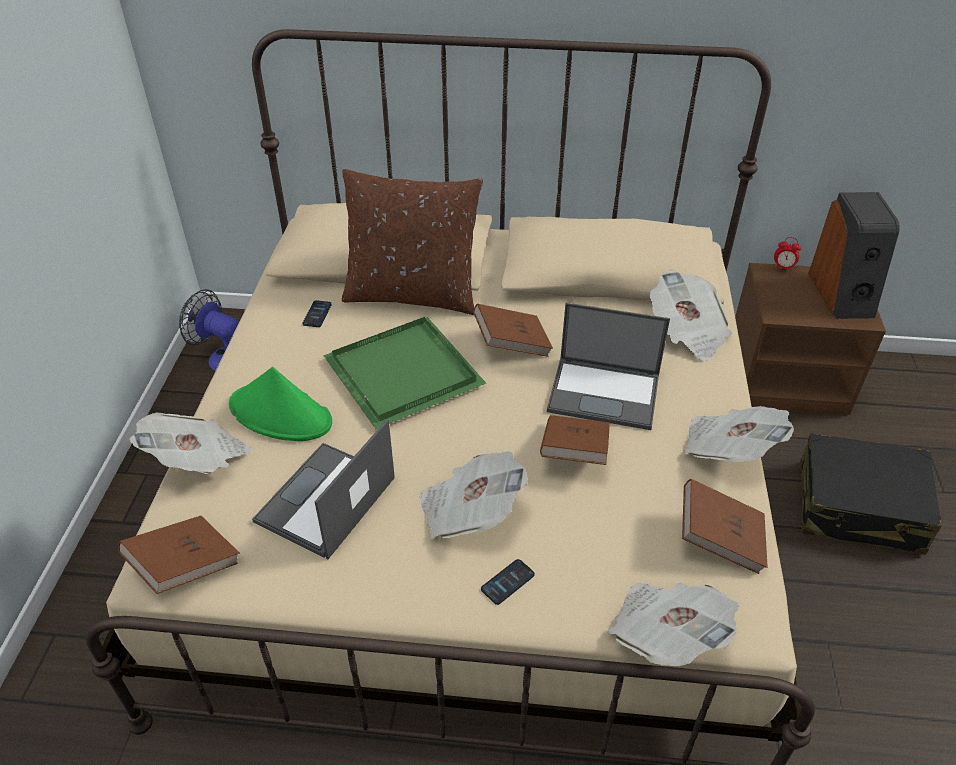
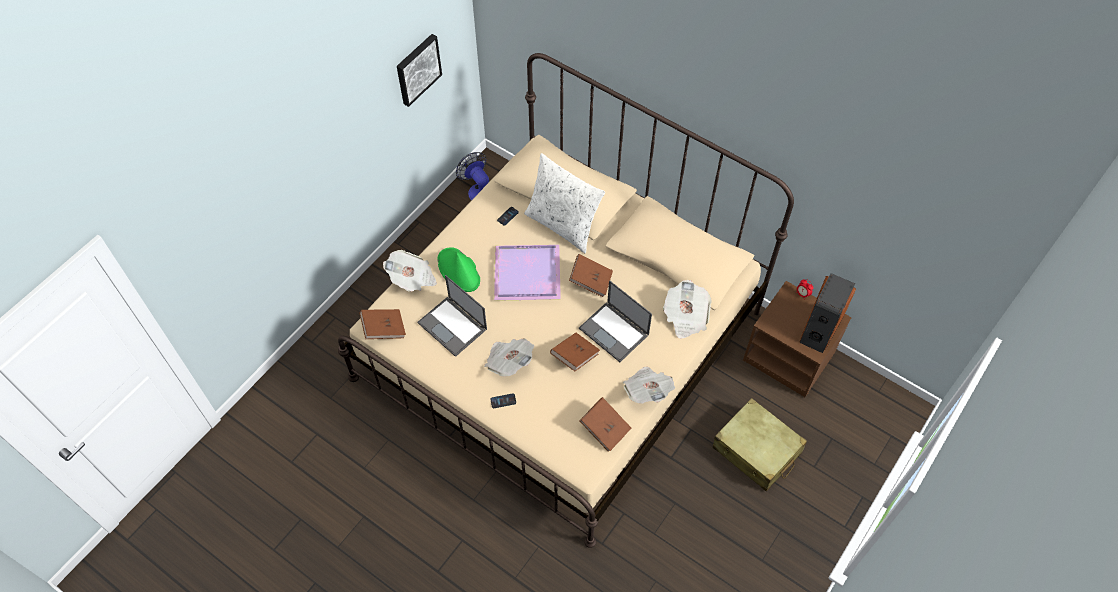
camera: 30 degrees right, 15 degrees up
laptop [252,419,395,560] -> laptop turned 105 degrees counterclockwise [418,275,487,357]
green tray [323,317,486,429] -> purple tray [494,245,561,301]
brown pillow [342,169,483,315] -> white pillow [524,153,605,253]
newspaper [608,583,739,666] -> none
black suitcase [800,433,942,555] -> beige suitcase [713,398,807,491]
none -> picture [397,34,442,107]

